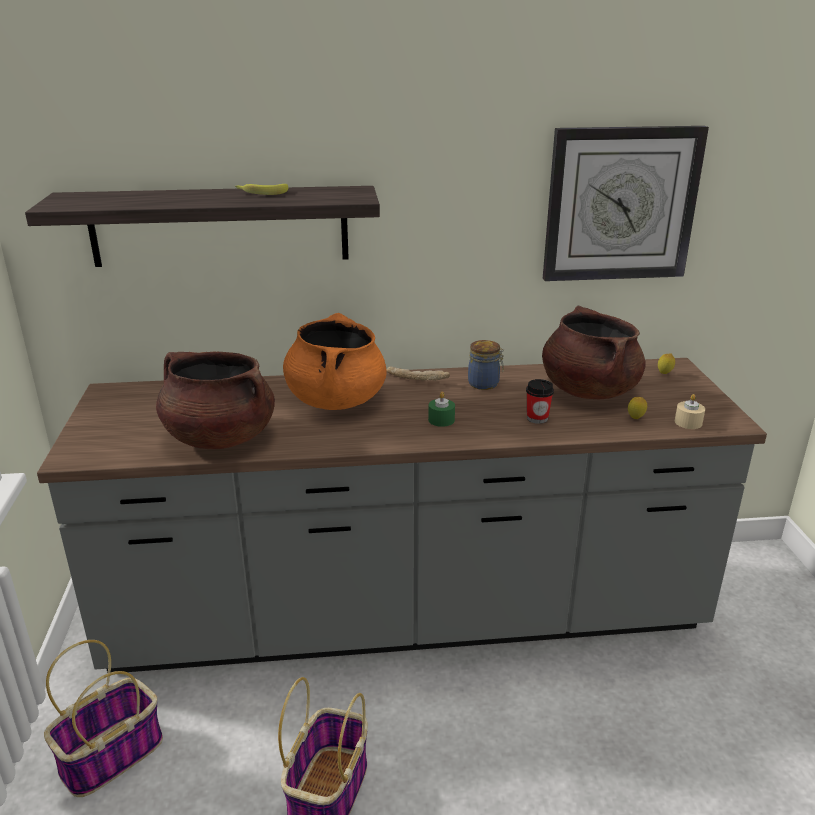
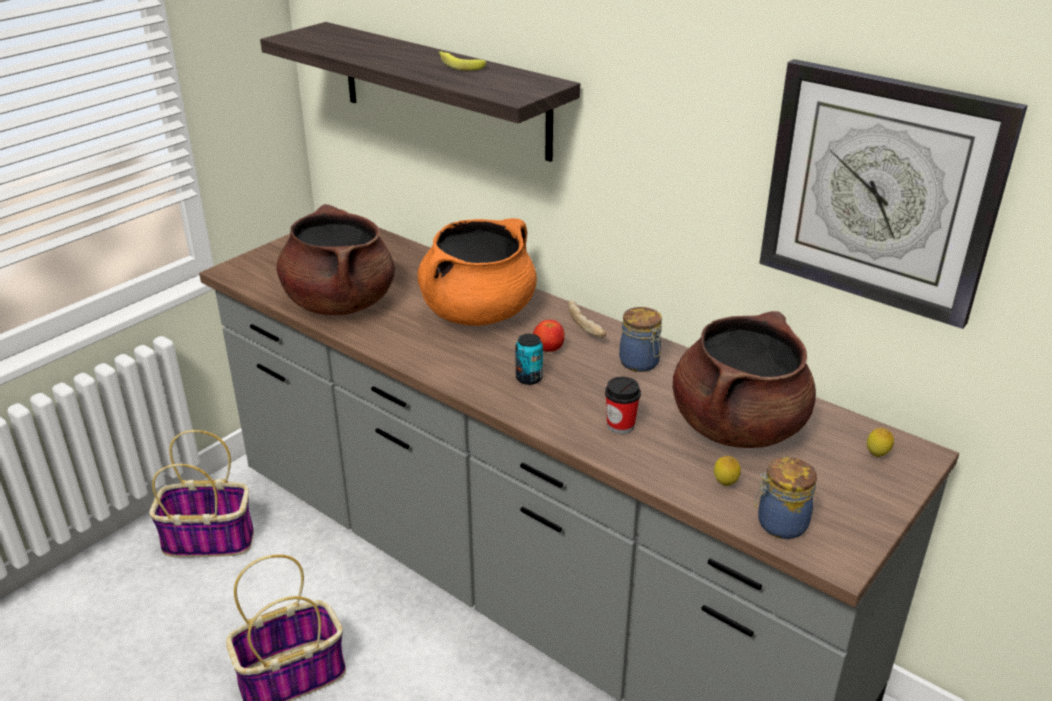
camera: 45 degrees right, 5 degrees up
green candle [428,392,455,427] -> can [515,334,543,385]
beige candle [675,394,705,429] -> jar [754,457,817,539]
none -> tomato [533,320,564,352]

